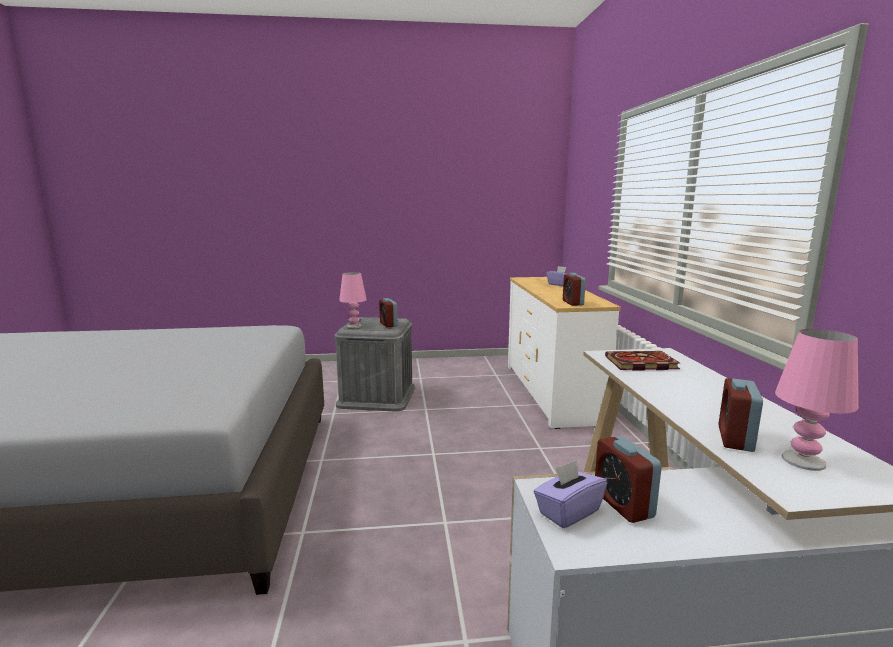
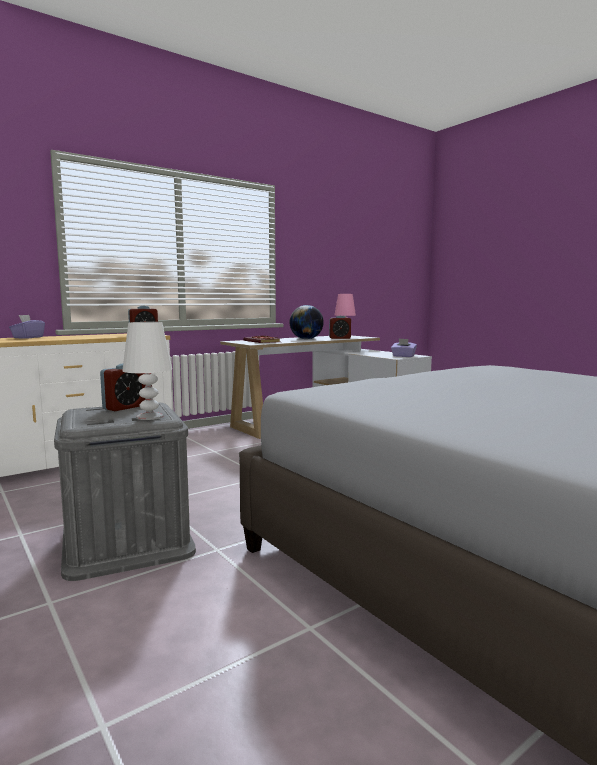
camera: 120 degrees left, 5 degrees down
pink table lamp [339,272,367,328] -> white table lamp [122,322,172,420]
alarm clock [595,436,662,523] -> none
none -> globe [290,305,324,339]

